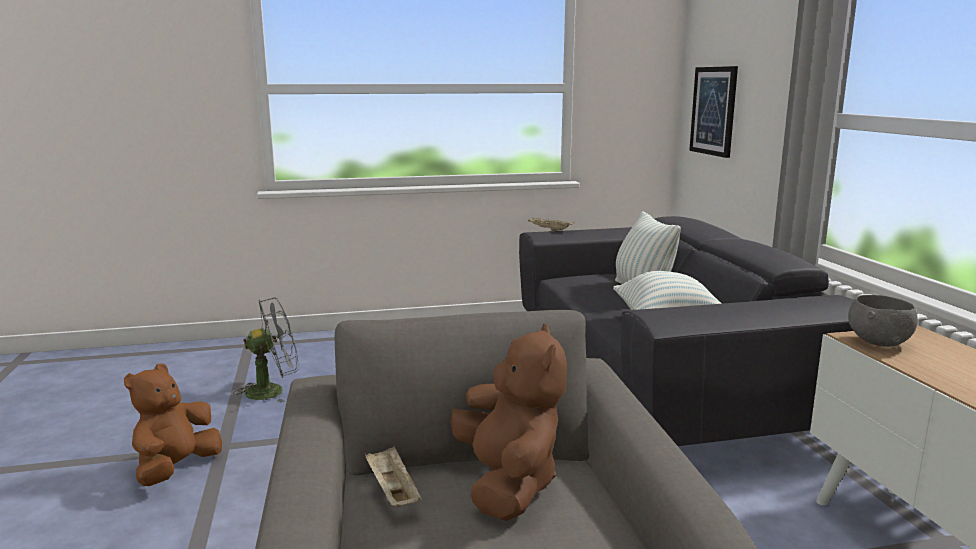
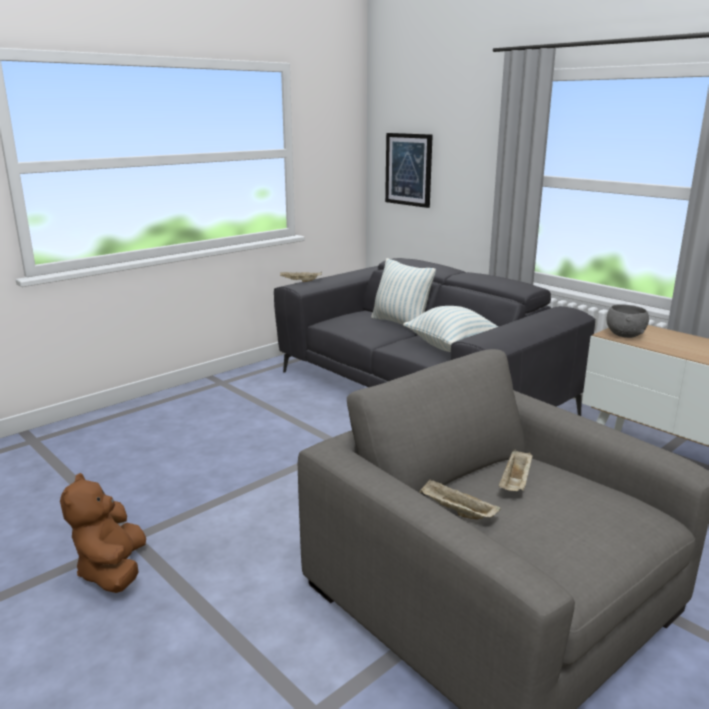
camera: 30 degrees left, 5 degrees up
grey fan [233,297,299,403] -> none
brown plush toy [450,324,567,521] -> beige tray [499,449,533,491]

